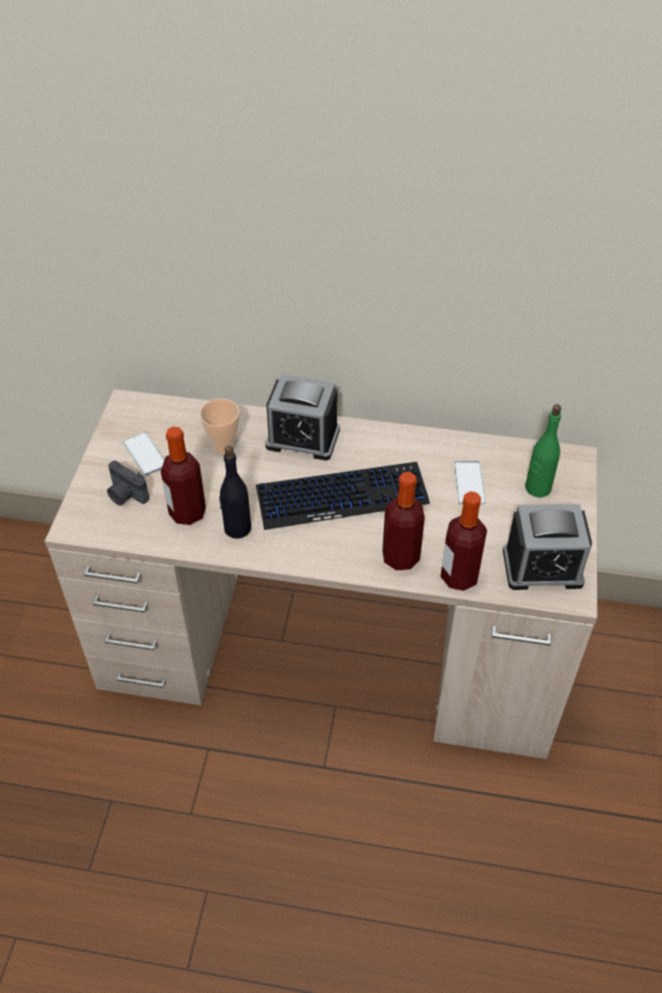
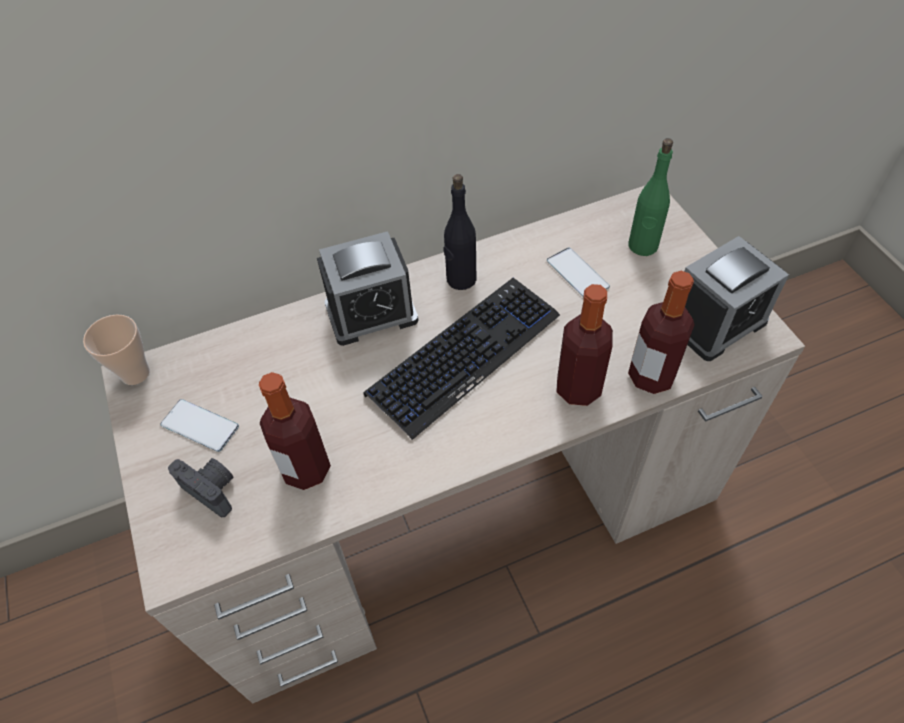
camera: 30 degrees left, 5 degrees up
camera [107,461,149,506] -> camera turned 150 degrees counterclockwise [168,458,233,517]
cup [200,399,239,455] -> cup moved to [83,314,150,385]
black bottle [219,446,251,539] -> black bottle moved to [443,174,476,290]

